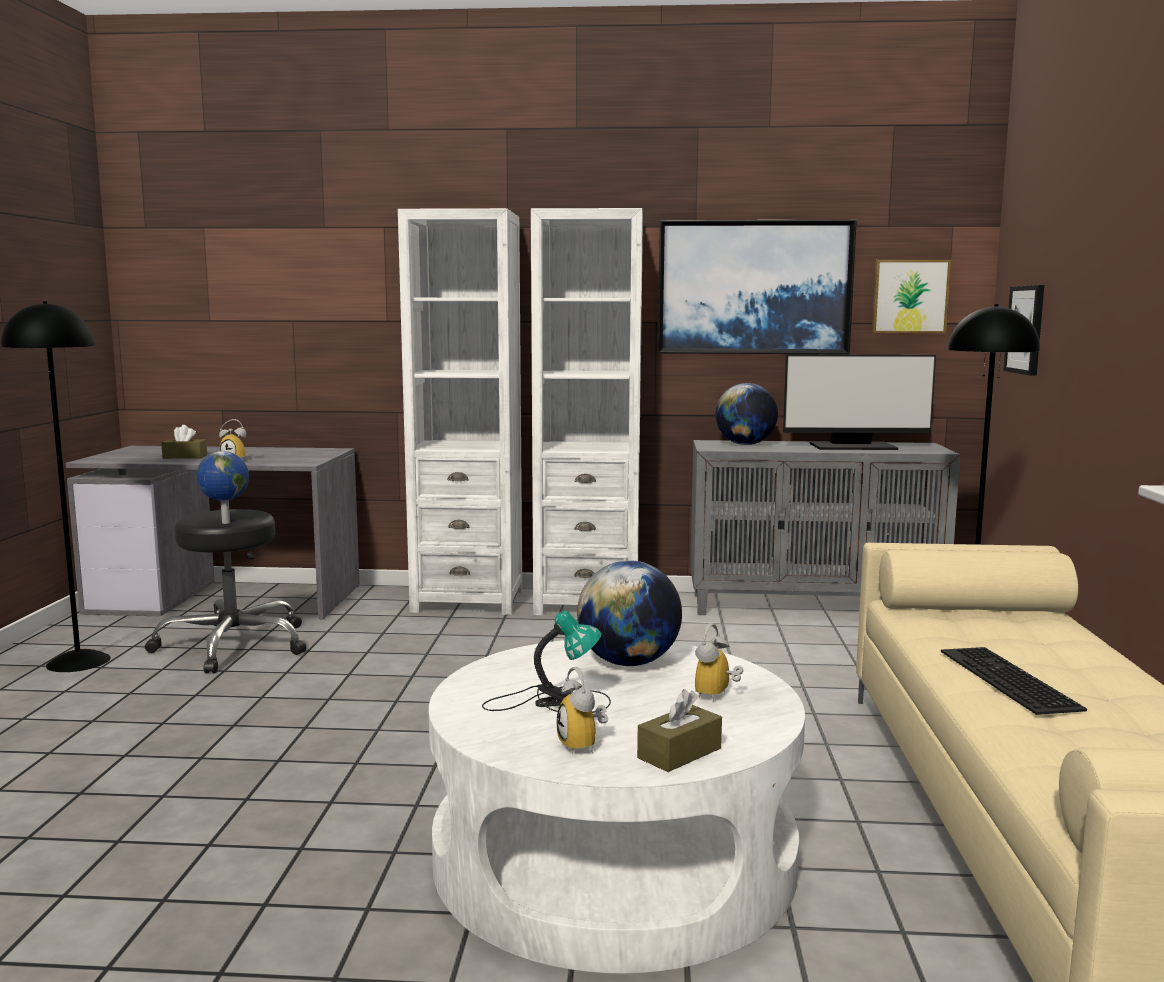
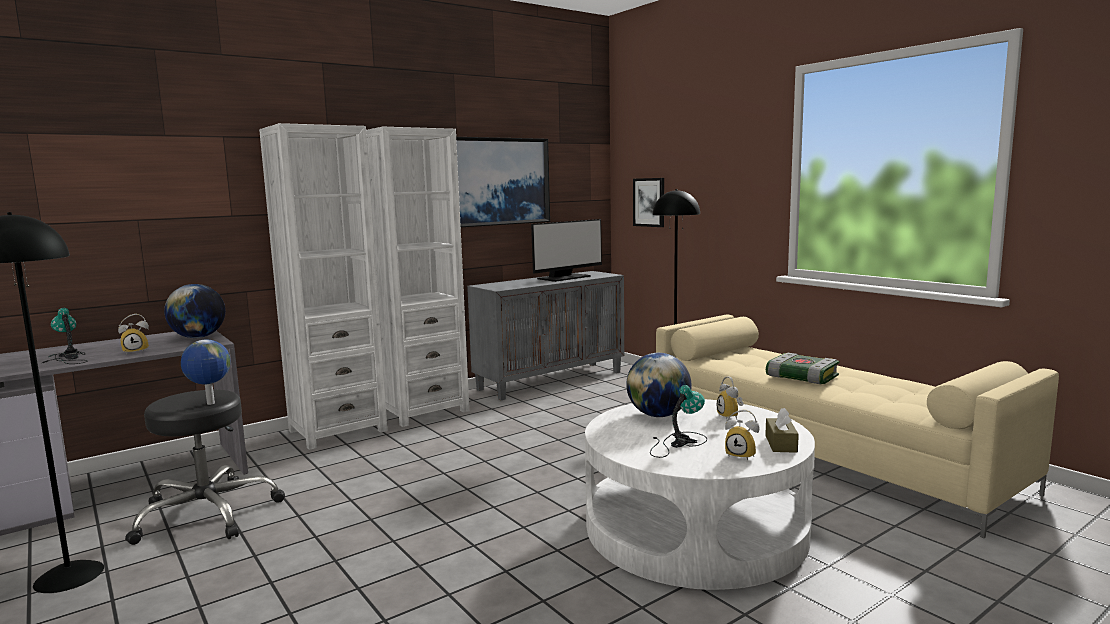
camera: 40 degrees left, 0 degrees up
brown tissue box [161,425,207,459] -> table lamp [42,308,87,364]
globe [715,383,778,445] -> globe moved to [164,284,225,338]
picture [871,260,951,333] -> none
keyboard [941,647,1087,715] -> book [766,353,839,384]

